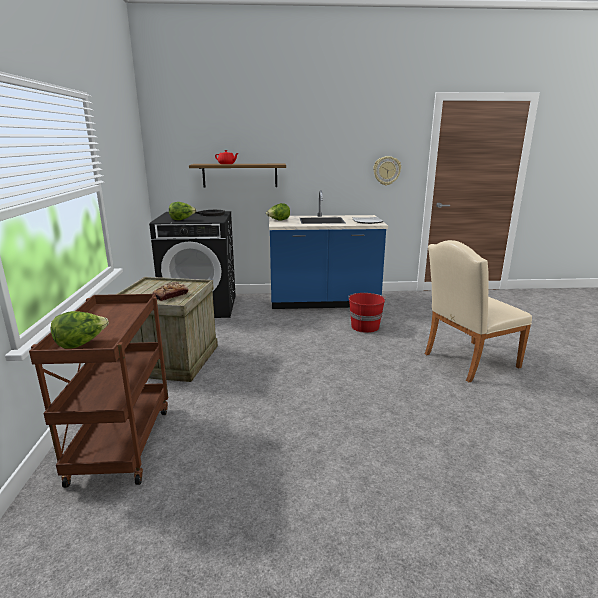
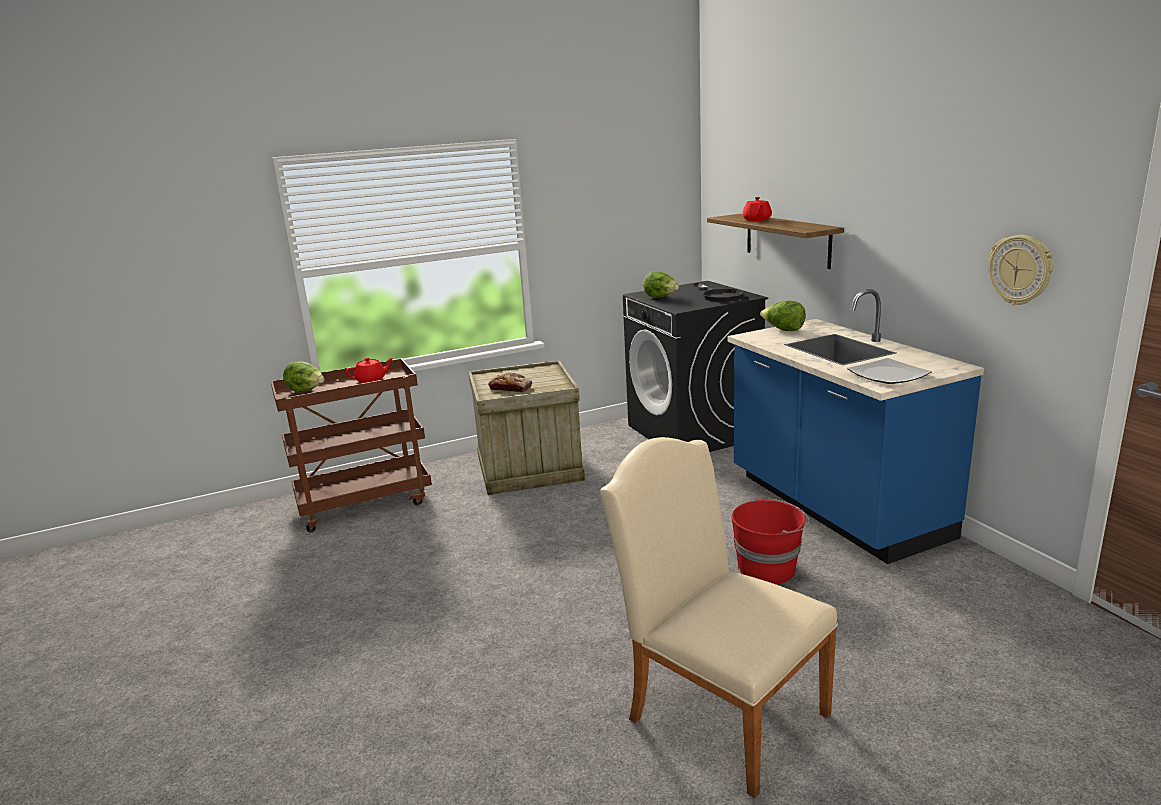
camera: 70 degrees right, 0 degrees up
none -> red teapot [345,357,393,383]

